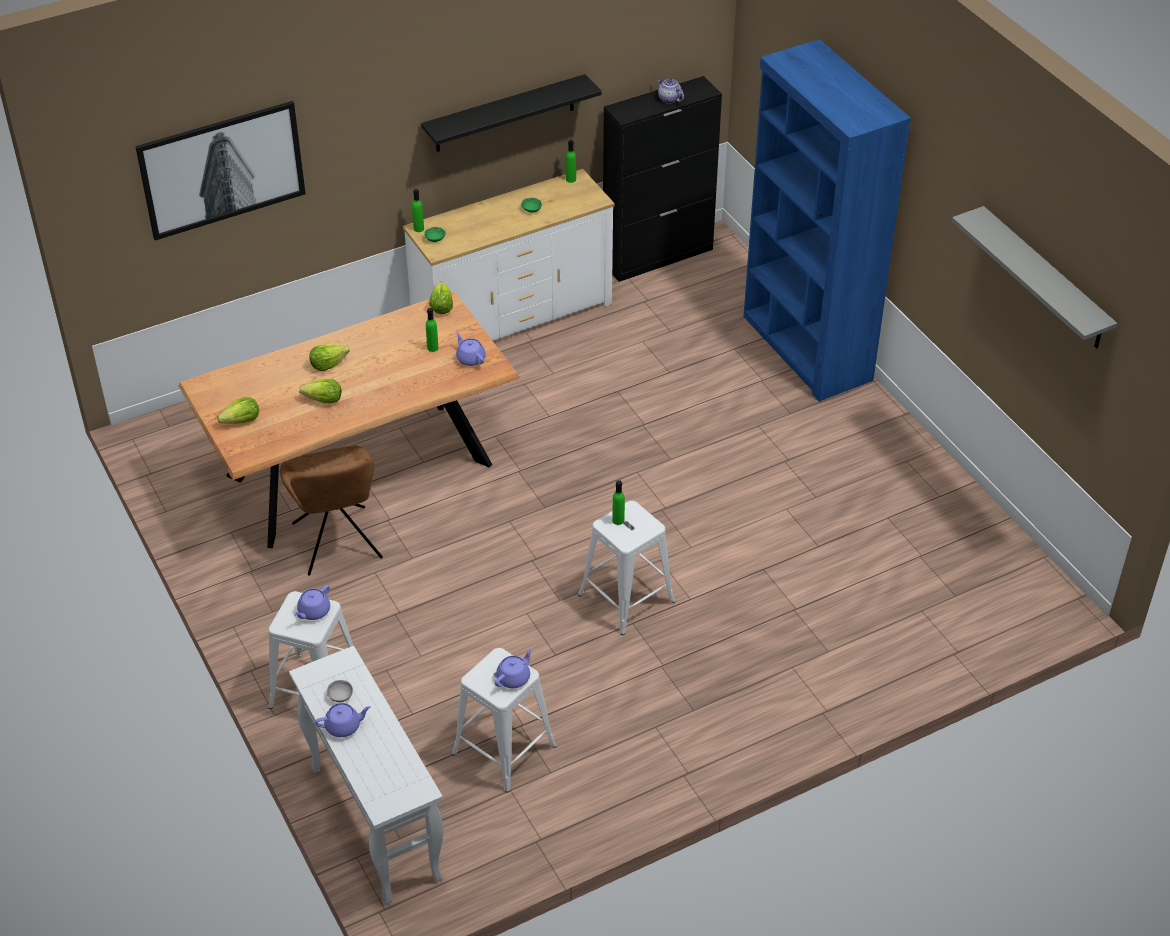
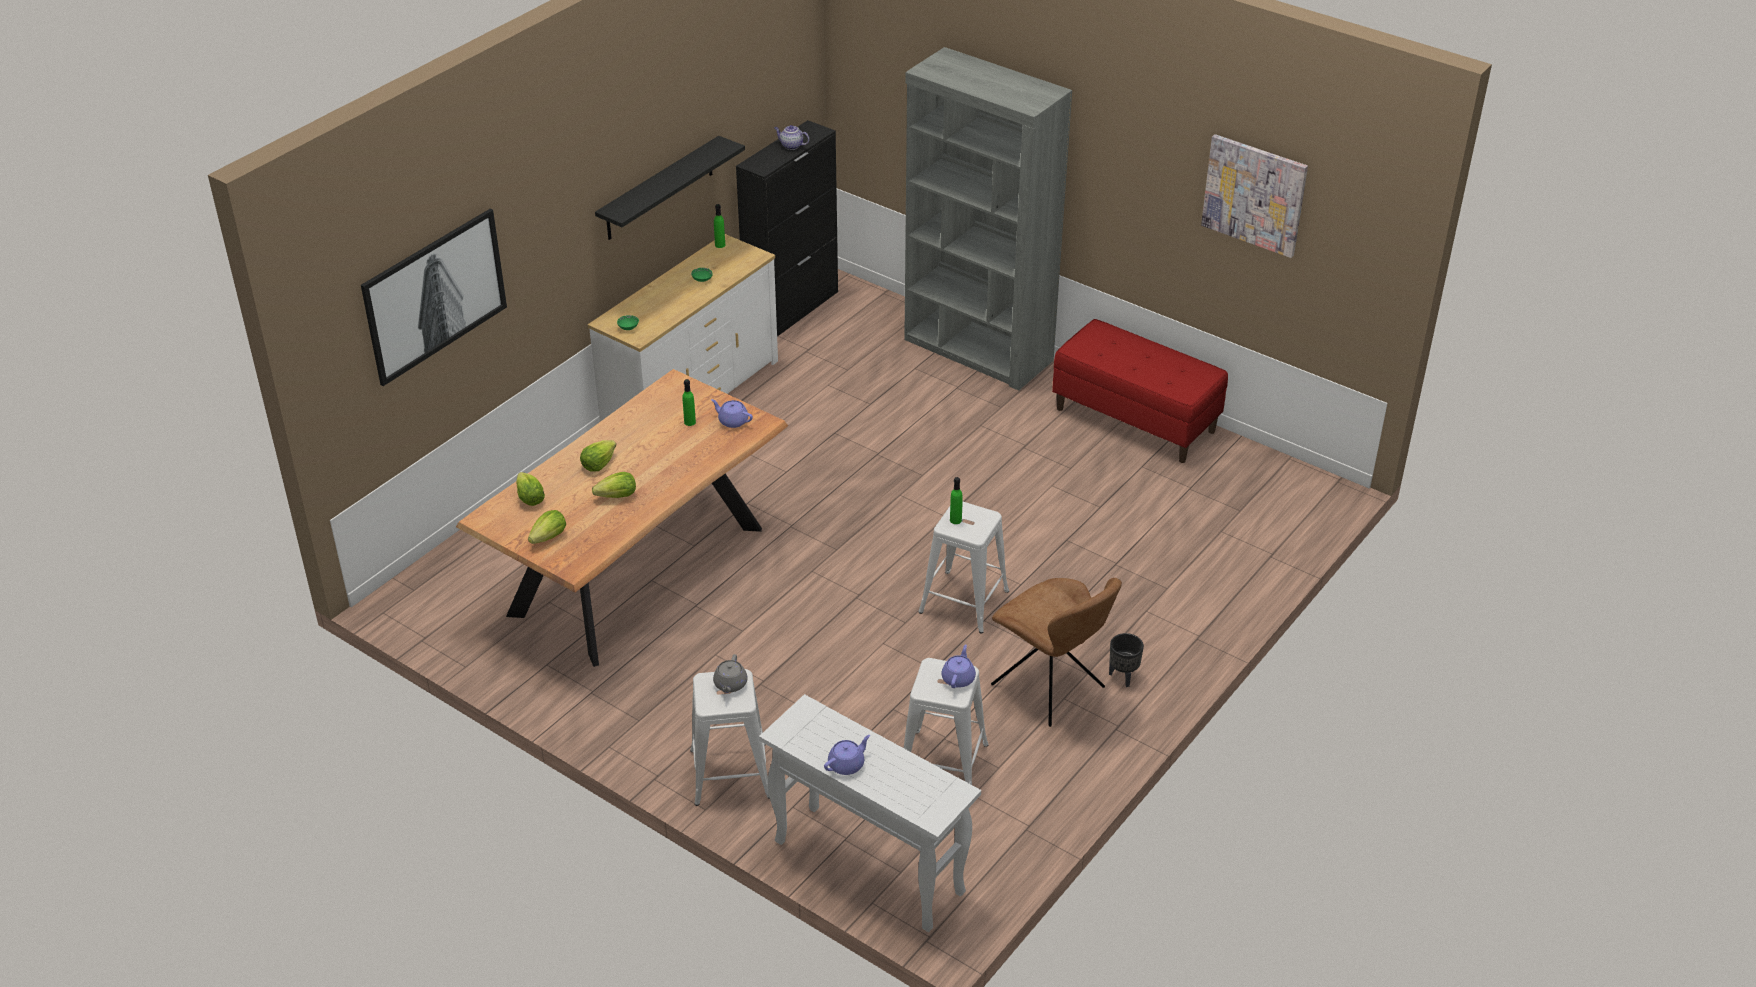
camera: 25 degrees left, 5 degrees down
brown chair [280,446,383,576] -> brown chair moved to [991,578,1122,727]
purple teapot [294,585,330,620] -> grey teapot [713,654,748,693]
grey bowl [327,680,353,702] -> none
green bottle [412,189,424,232] -> none
lettuce [429,282,453,314] -> lettuce moved to [516,472,545,506]
blue bookcase [743,39,911,402] -> grey bookcase [904,47,1072,391]
grey shelf [952,206,1117,348] -> picture [1201,134,1308,258]
none -> red bench [1052,319,1228,463]
none -> black planter [1109,633,1144,687]

